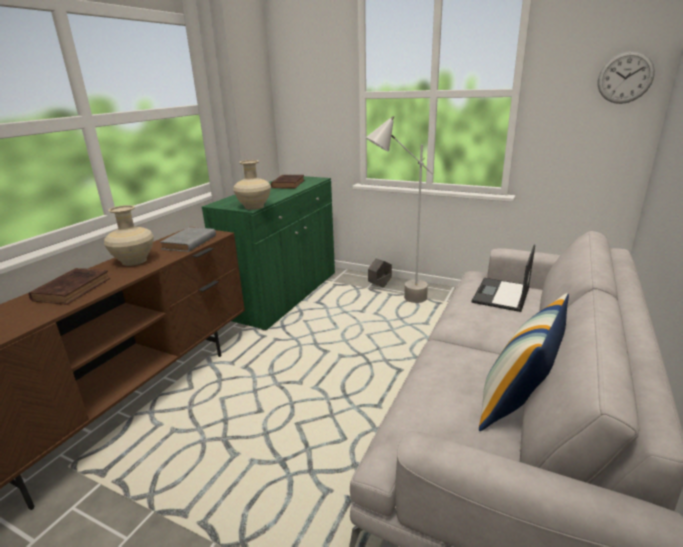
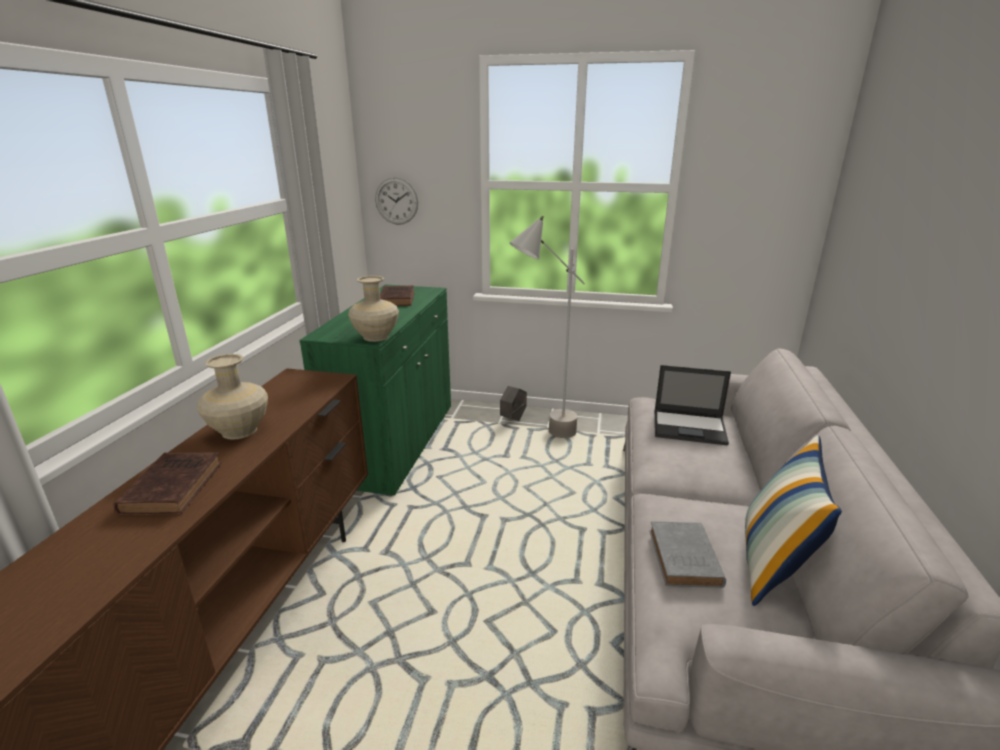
camera: 15 degrees left, 0 degrees up
grey book [160,227,216,252] -> grey book moved to [649,521,726,588]
laptop [471,245,535,312] -> laptop turned 90 degrees counterclockwise [655,365,731,446]
wall clock [598,51,655,104] -> wall clock moved to [375,177,418,225]

